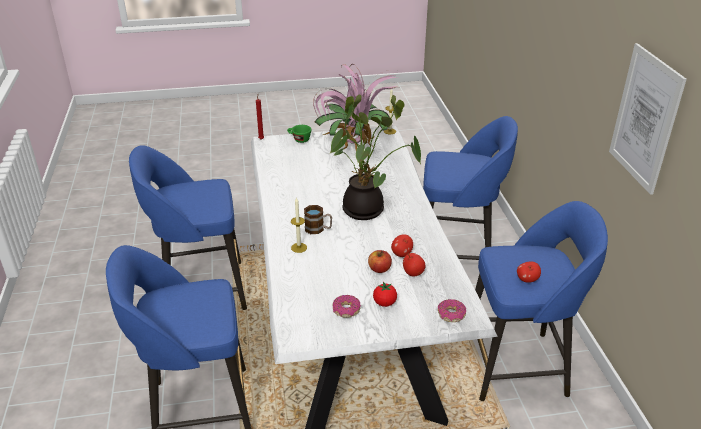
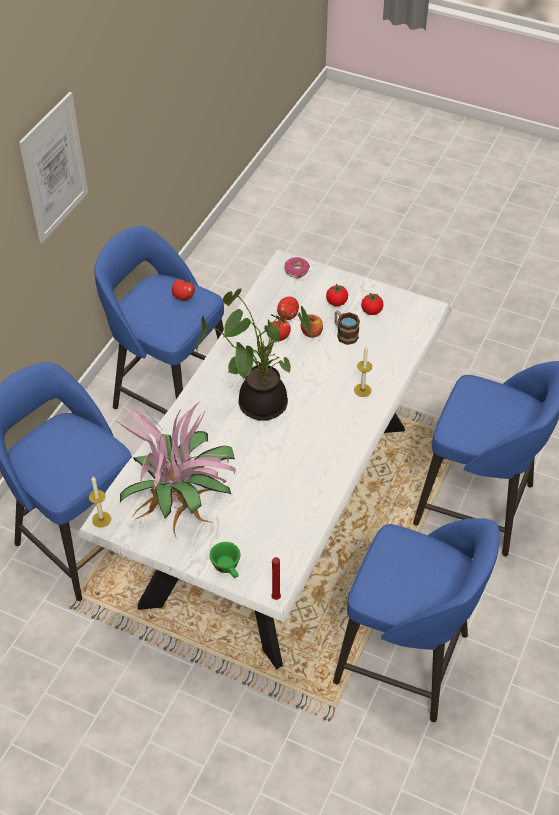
camera: 145 degrees left, 15 degrees up
mug [304,205,332,234] -> mug moved to [335,311,360,345]
donut [333,295,361,318] -> tomato [361,293,384,315]

